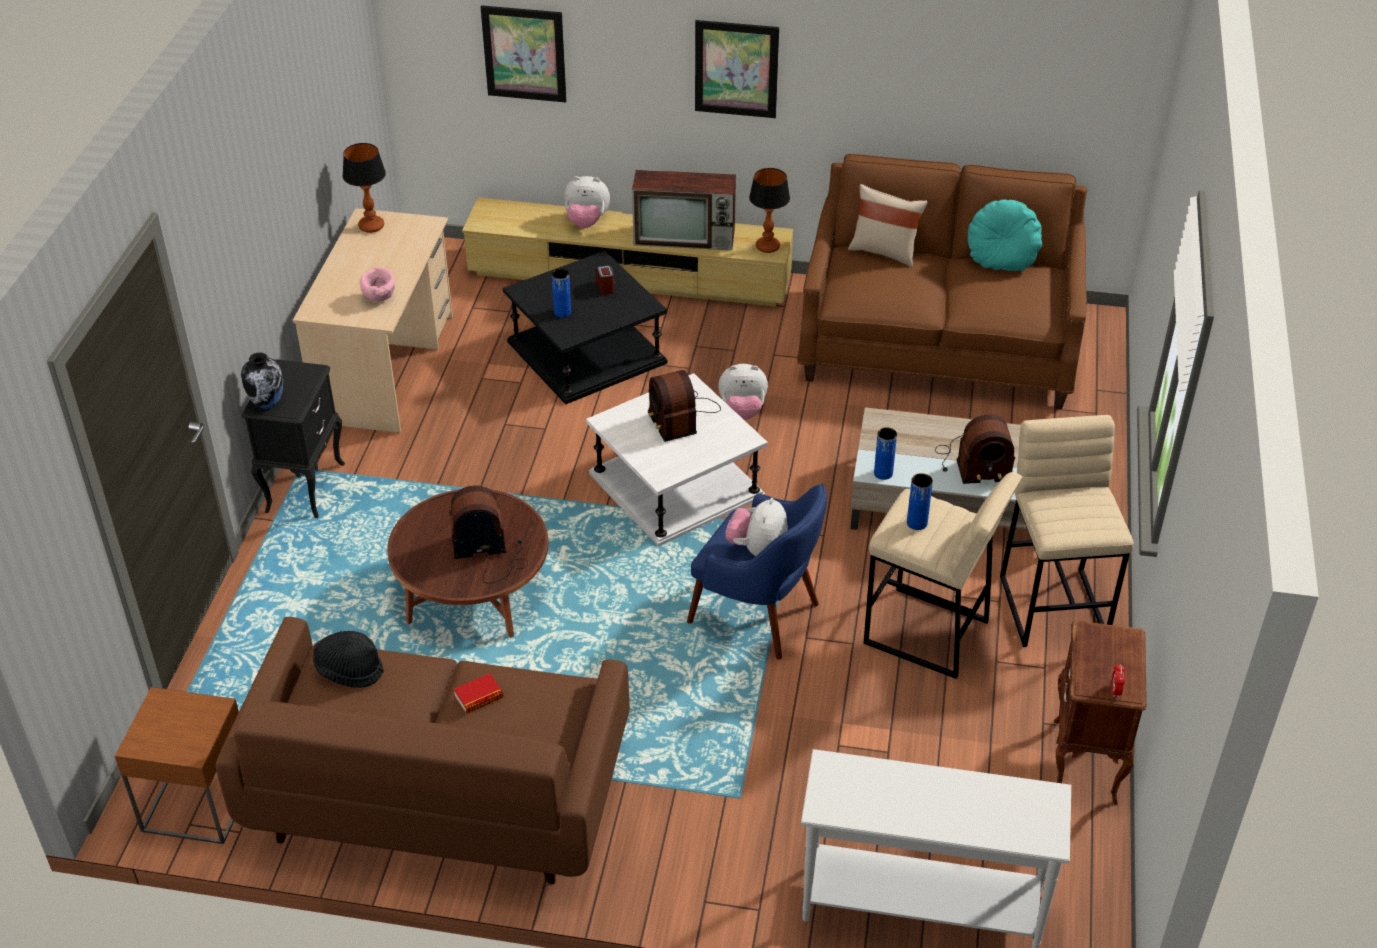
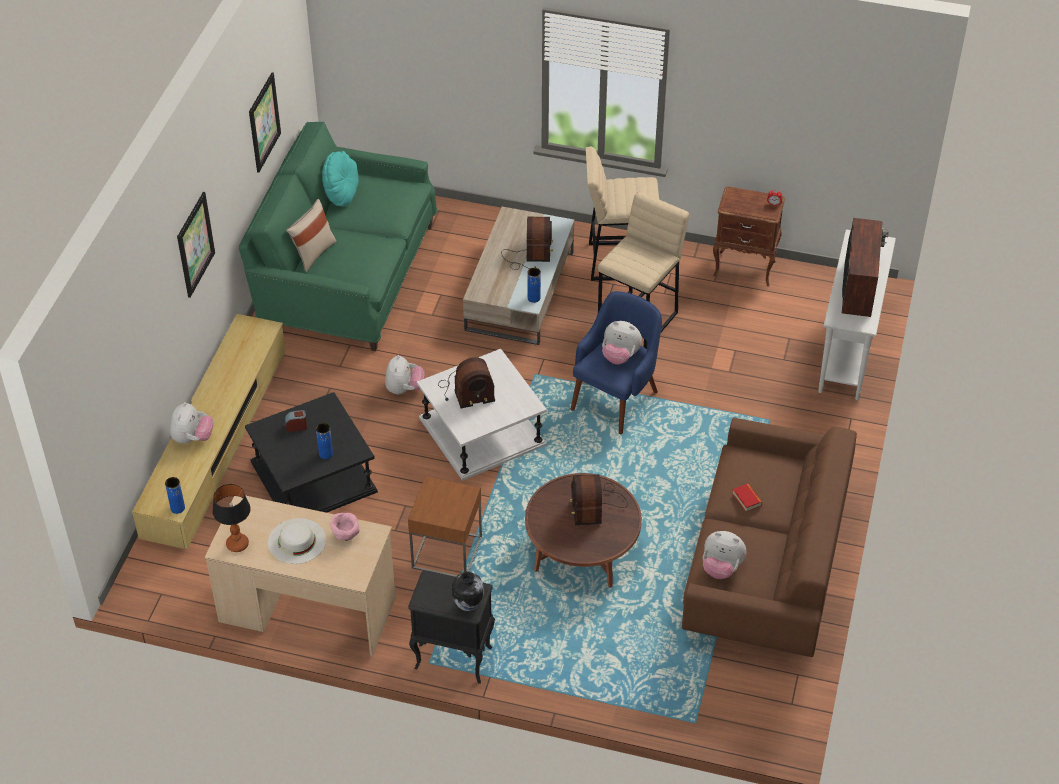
camera: 85 degrees left, 5 degrees up
brown side table [115,687,239,844] -> brown side table moved to [408,476,482,577]
black hat [313,631,384,688] -> plush toy [703,531,746,579]
picture [481,5,567,102] -> picture moved to [249,72,281,173]
television [632,170,736,250] -> television moved to [842,218,888,317]
table lamp [749,168,790,253] -> none
brown sofa [797,154,1087,409] -> green sofa [239,121,437,351]
blue vase [907,473,933,530] -> blue vase moved to [165,477,185,514]
none -> white hat [268,518,326,564]

